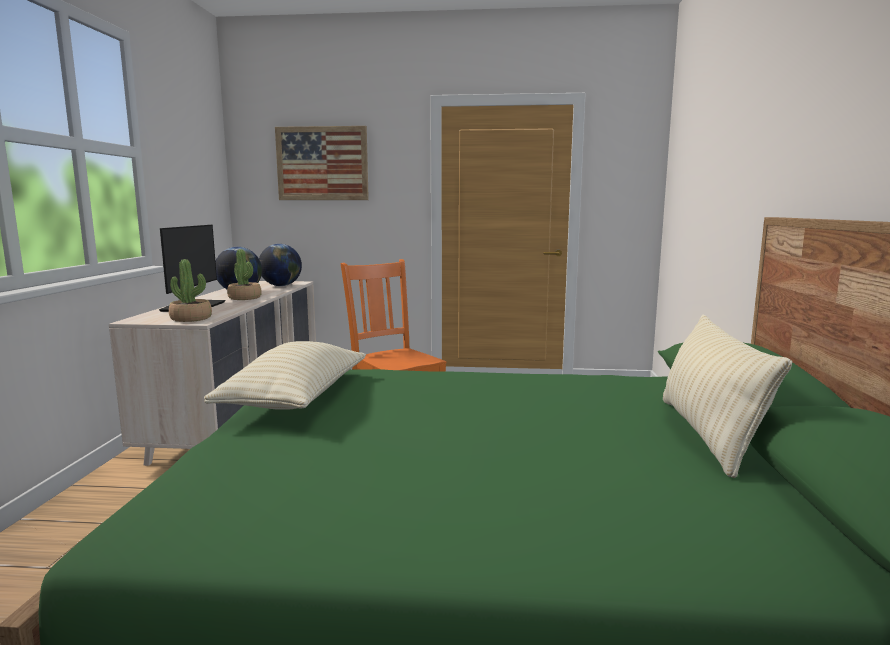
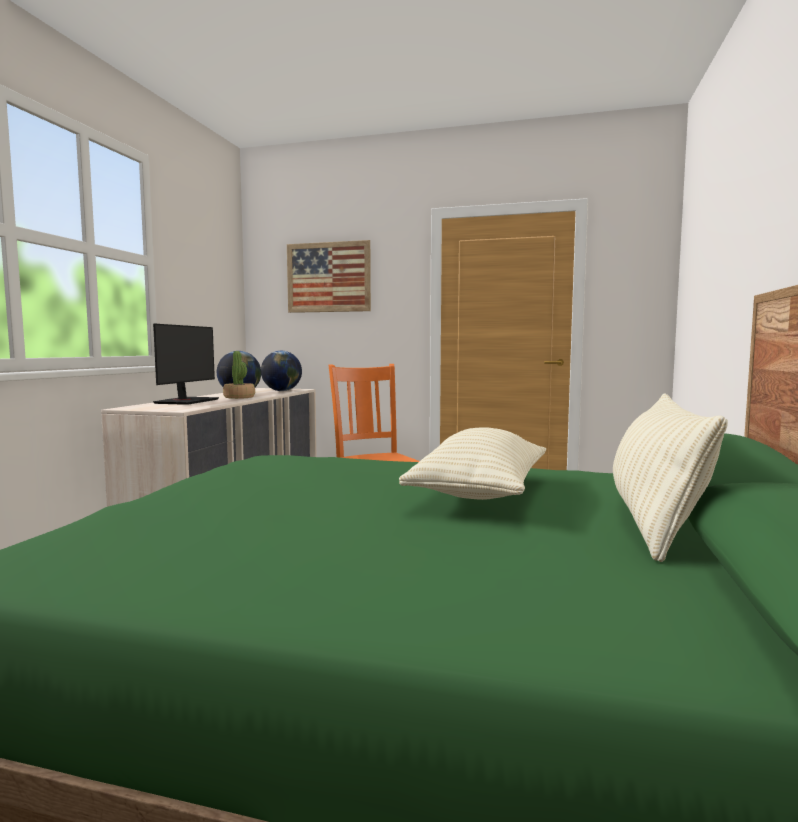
camera: 10 degrees right, 5 degrees down
potted plant [169,259,212,322] -> none
beige pillow [204,341,366,410] -> beige pillow moved to [399,427,546,500]

